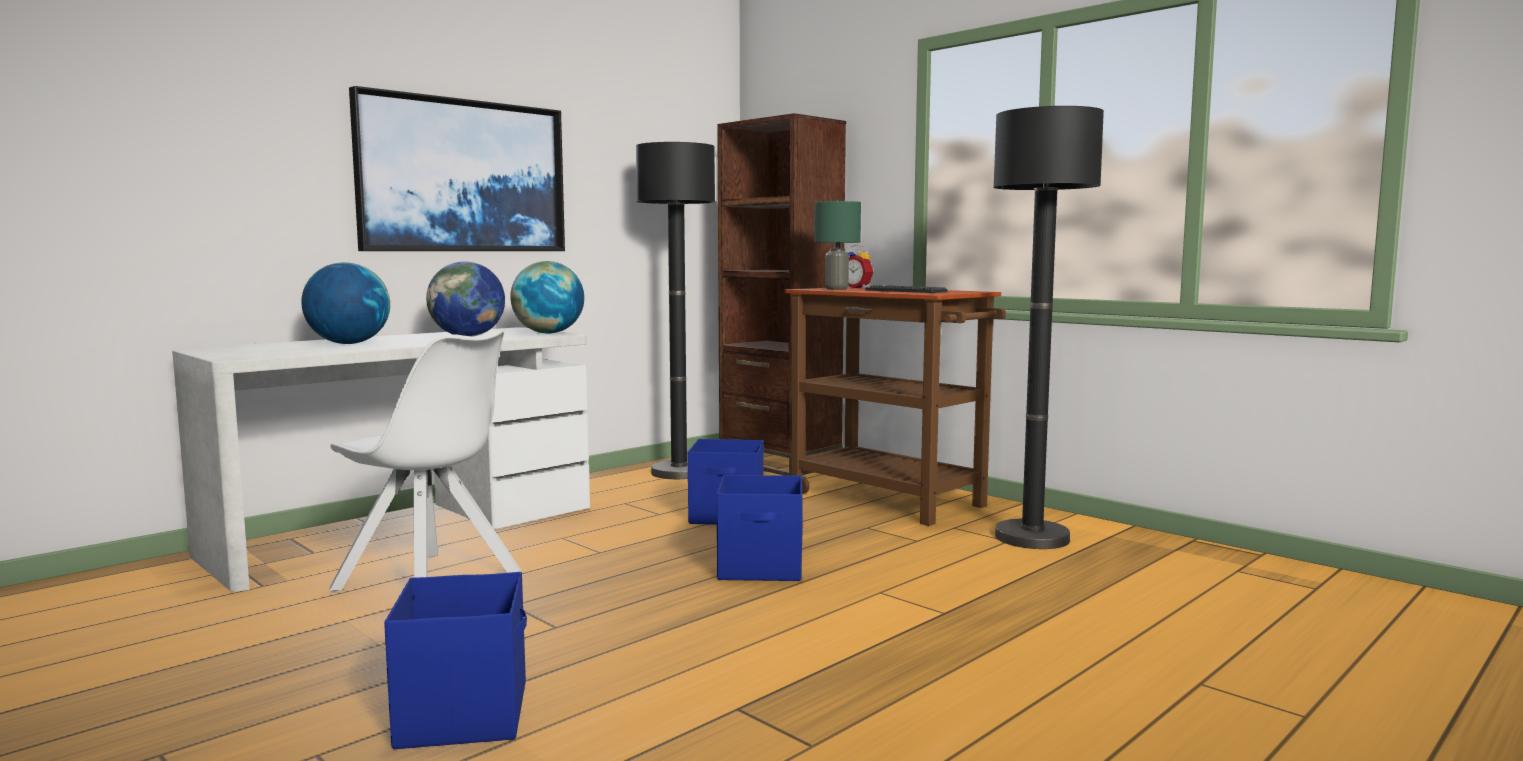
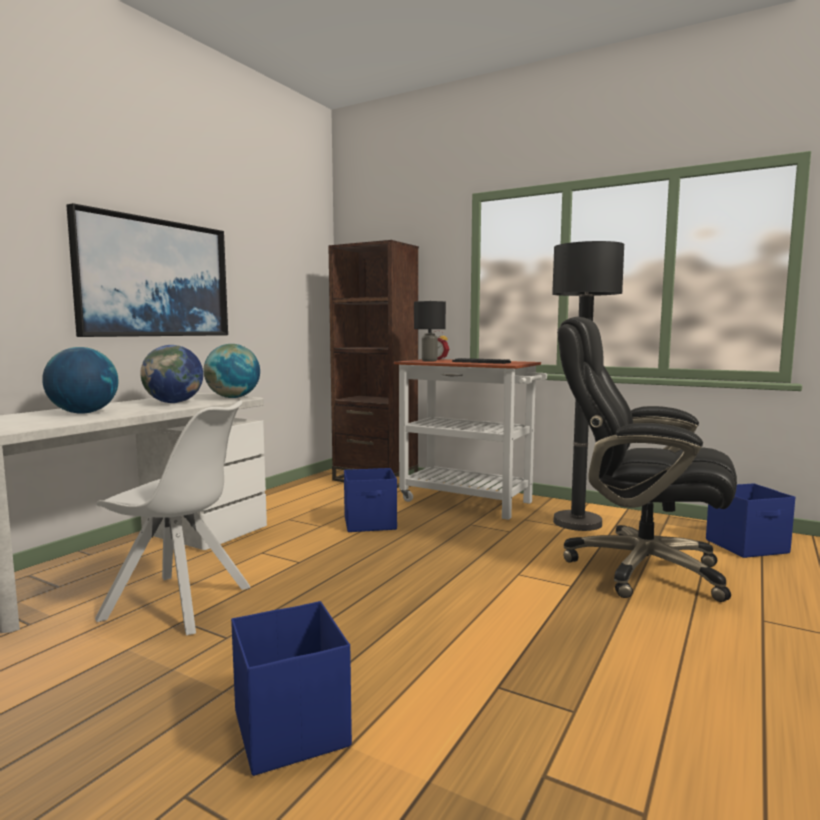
camera: 15 degrees left, 0 degrees up
black floor lamp [636,142,715,479] -> none
blue storage box [717,475,803,581] -> blue storage box moved to [706,483,795,558]
brown cart [785,287,1006,526] -> white cart [394,359,547,520]
green table lamp [814,200,861,290] -> black table lamp [414,301,446,362]
none -> black office chair [557,317,737,602]

